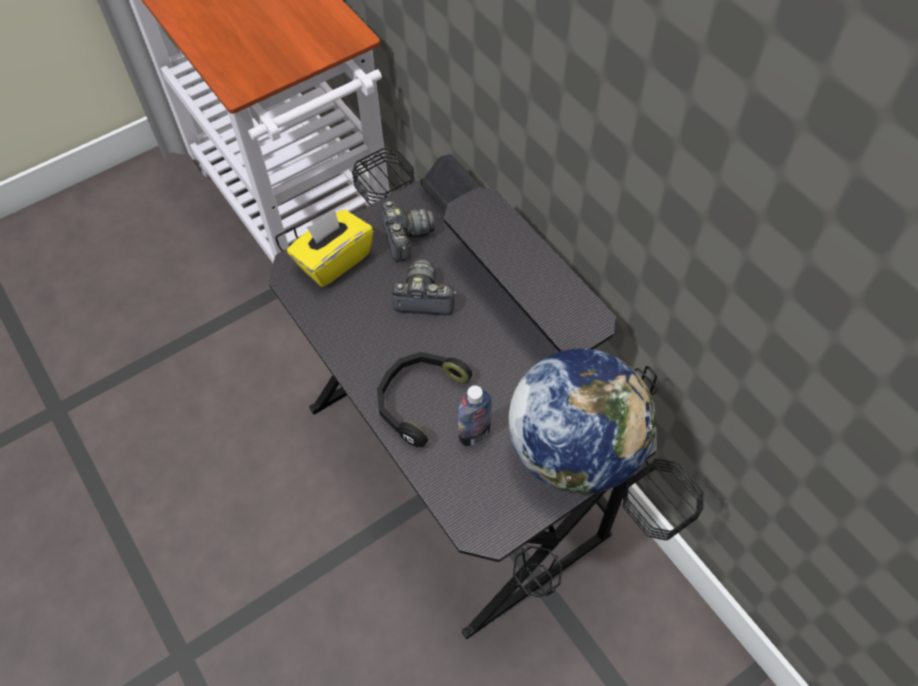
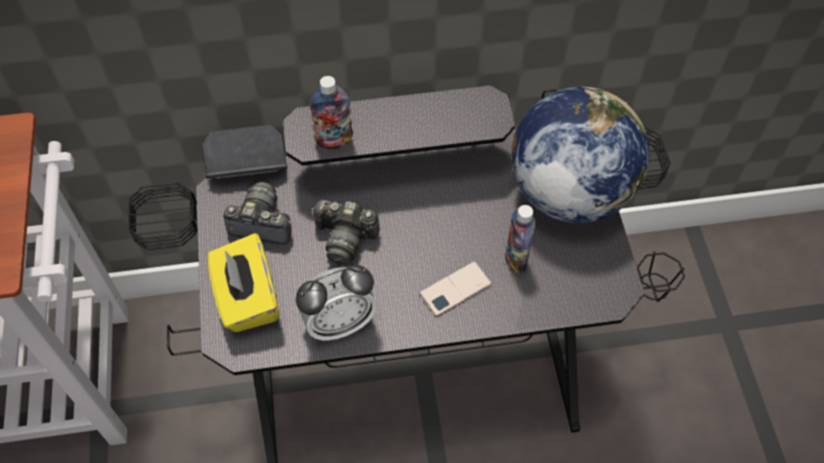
camera: 65 degrees left, 0 degrees up
black headphones [377,352,472,447] -> phone [419,261,492,316]
camera [392,259,456,315] -> camera turned 105 degrees counterclockwise [311,199,380,265]
none -> alarm clock [296,265,377,341]
none -> bottle [310,76,353,149]

